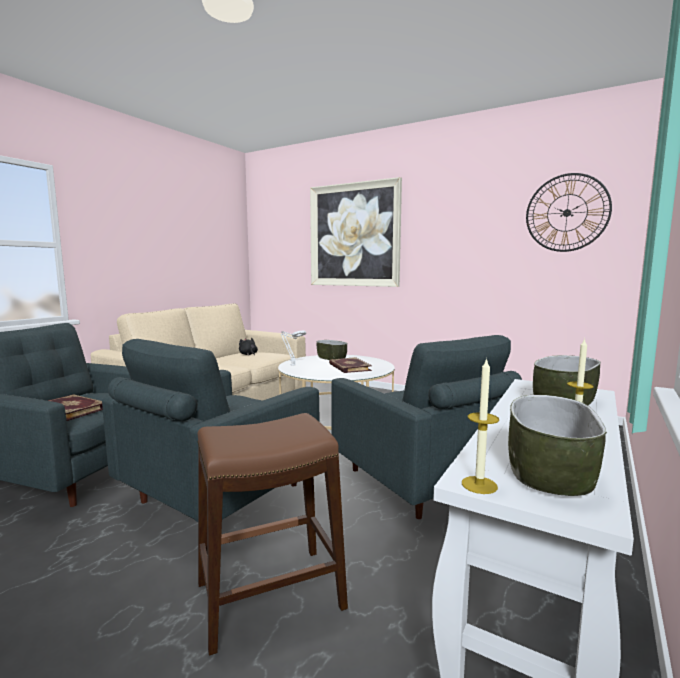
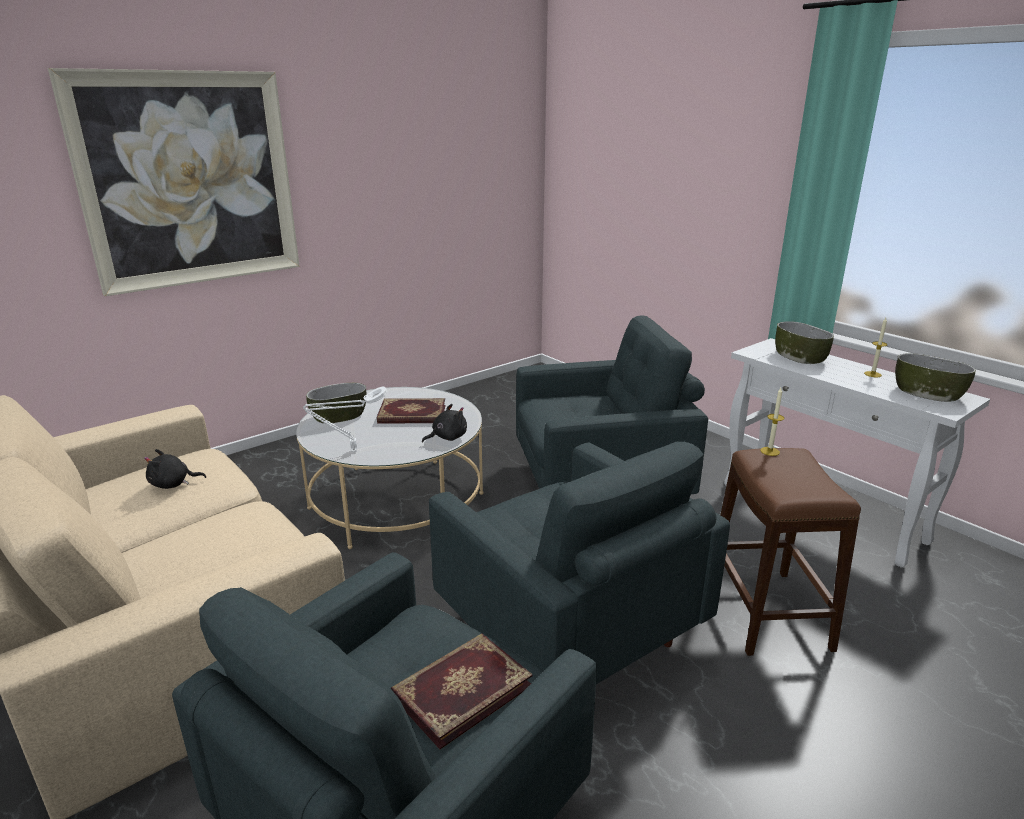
camera: 70 degrees left, 15 degrees up
candle [462,358,499,494] -> candle moved to [760,388,784,456]
wall clock [526,173,612,252] -> none
none -> black plush toy [422,404,467,443]

